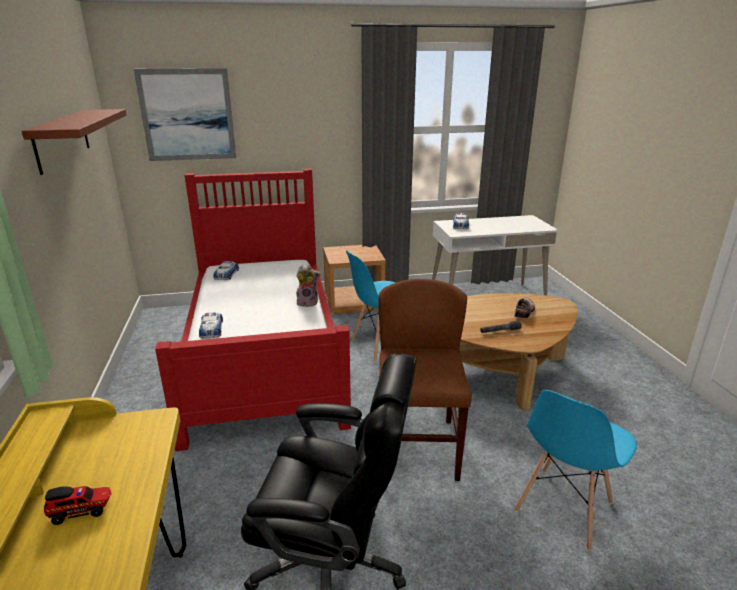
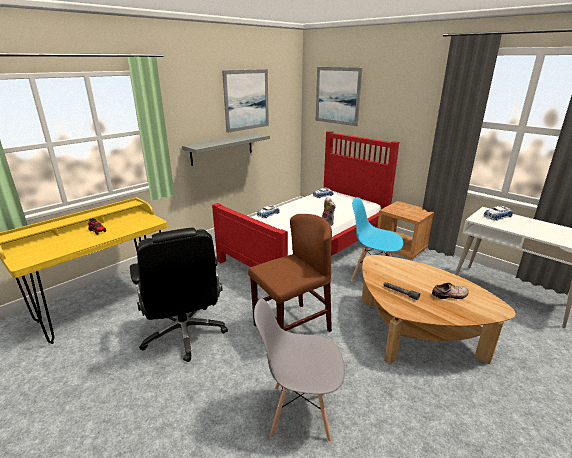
camera: 55 degrees right, 0 degrees up
brown shelf [22,109,127,175] -> picture [222,69,269,133]
blue chair [514,390,637,551] -> grey chair [254,298,345,442]
none -> grey shelf [182,133,270,166]

